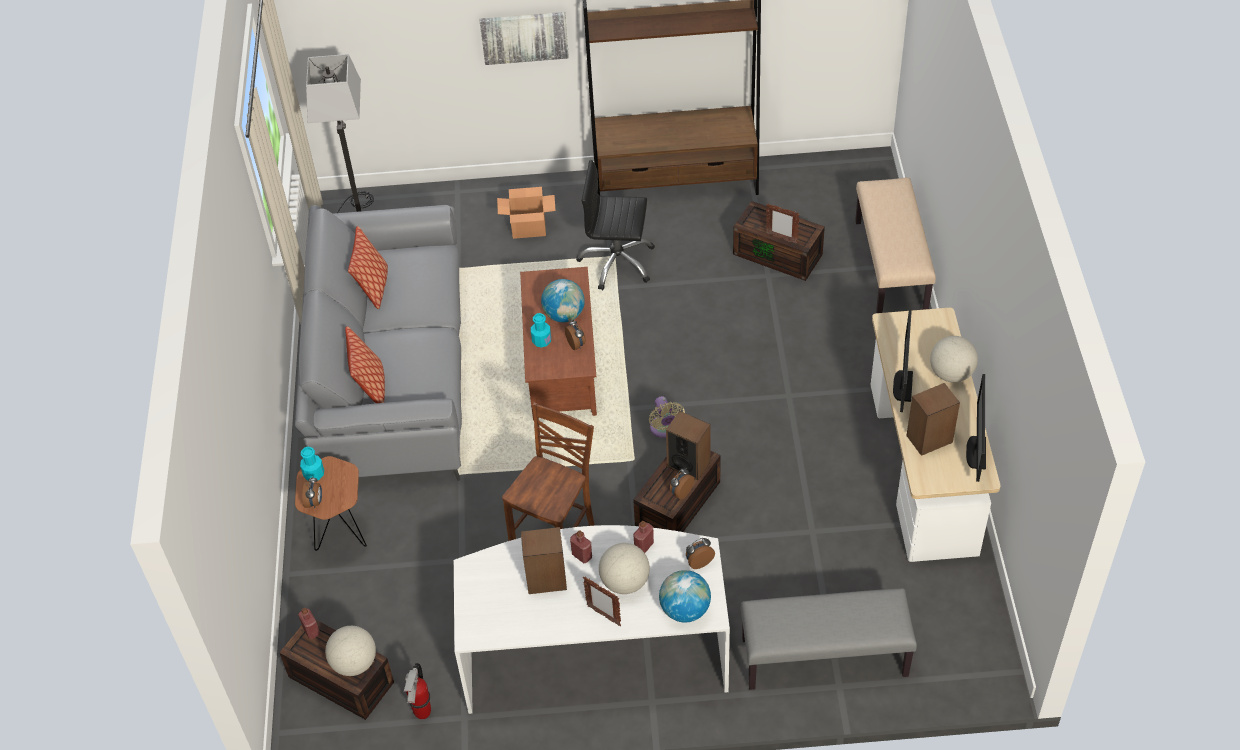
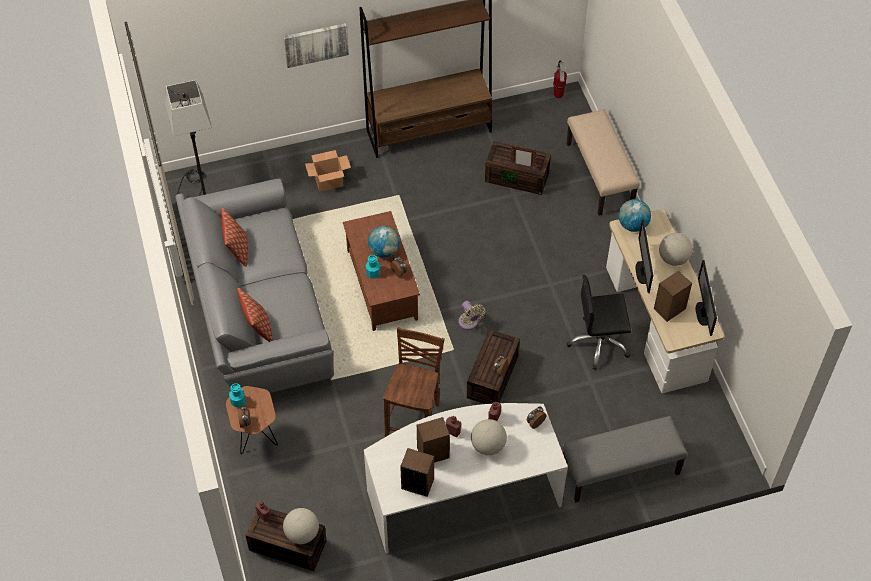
camera: 15 degrees left, 5 degrees up
fire extinguisher [404,663,431,719] -> fire extinguisher moved to [553,60,567,98]
black office chair [576,160,655,290] -> black office chair moved to [567,275,631,370]
picture frame [583,577,621,626] -> none
globe [659,570,711,622] -> globe moved to [618,199,651,232]
speaker [666,411,711,481] -> speaker moved to [400,448,434,497]

